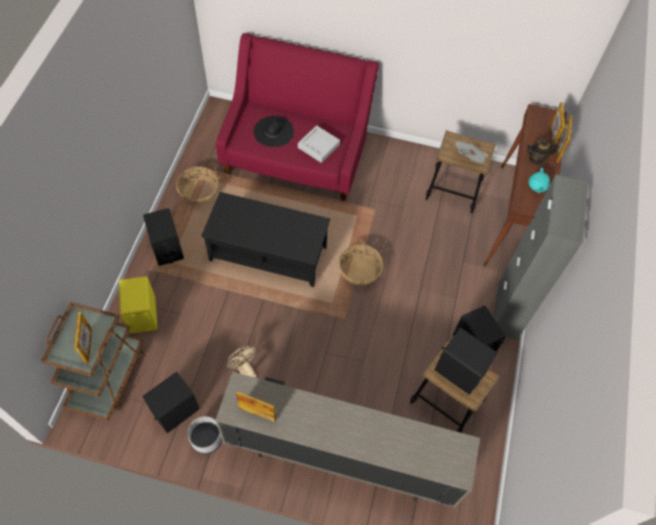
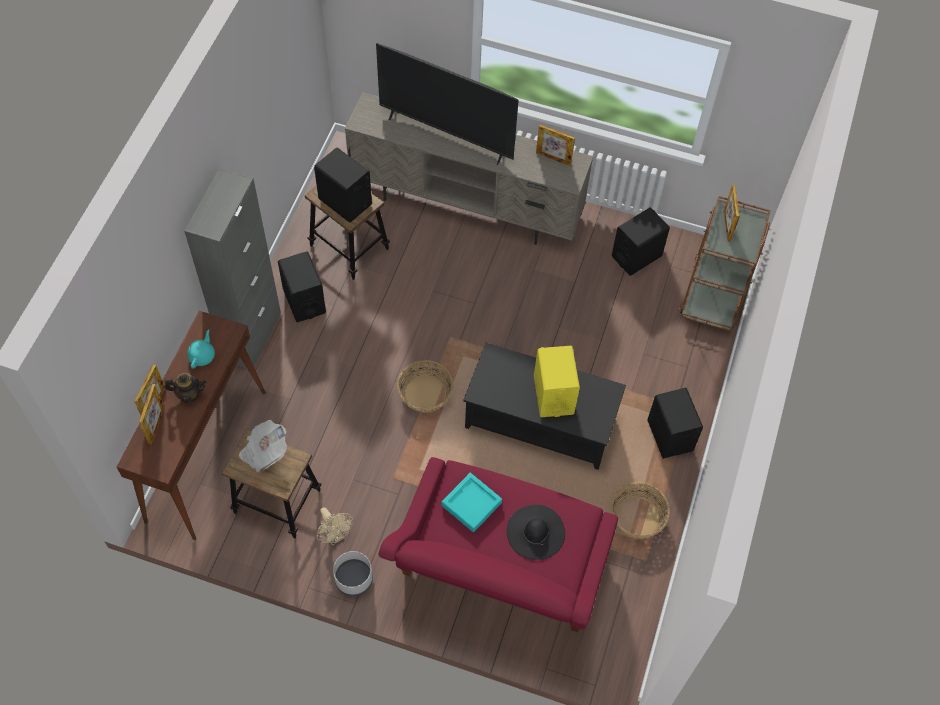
camera: 175 degrees left, 0 degrees up
yellow speaker [119,277,158,333] -> yellow speaker moved to [534,346,580,417]
grey planter [188,416,222,454] -> grey planter moved to [333,551,373,597]
beige fan [227,346,257,378] -> beige fan moved to [317,507,353,545]
grey tray [298,125,340,163] -> turquoise tray [442,473,502,532]
none -> television [376,43,519,165]

